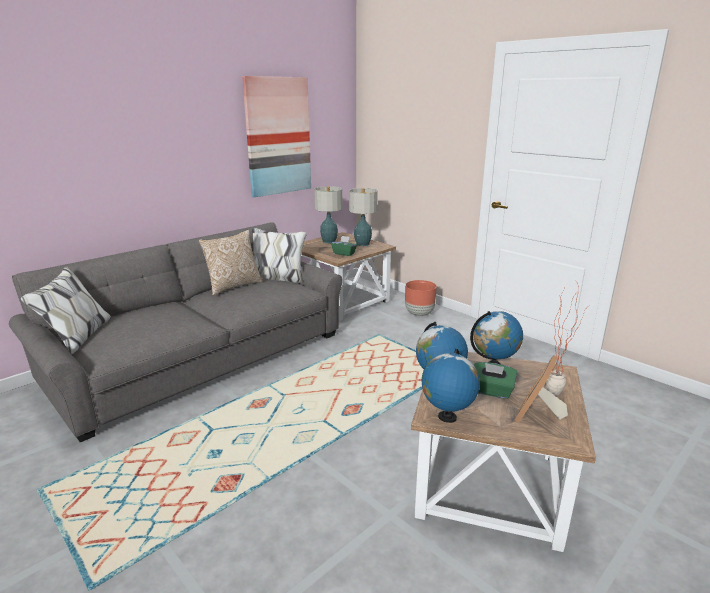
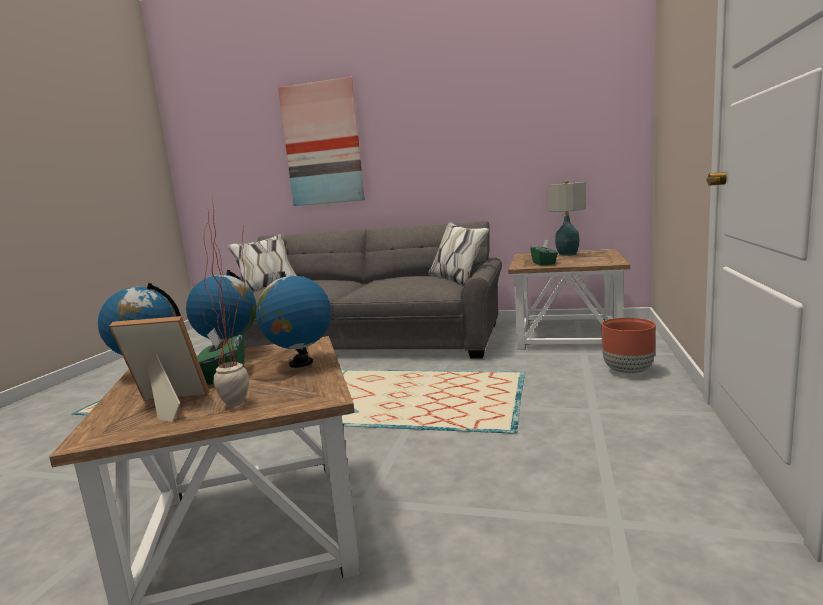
camera: 60 degrees right, 10 degrees down
pillow [199,230,263,296] -> none
picture [242,76,311,197] -> picture moved to [278,76,365,206]
table lamp [349,188,378,246] -> none

